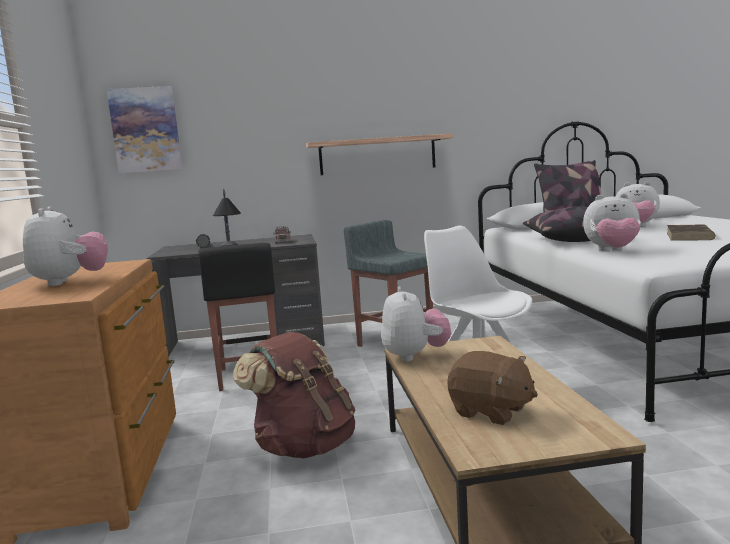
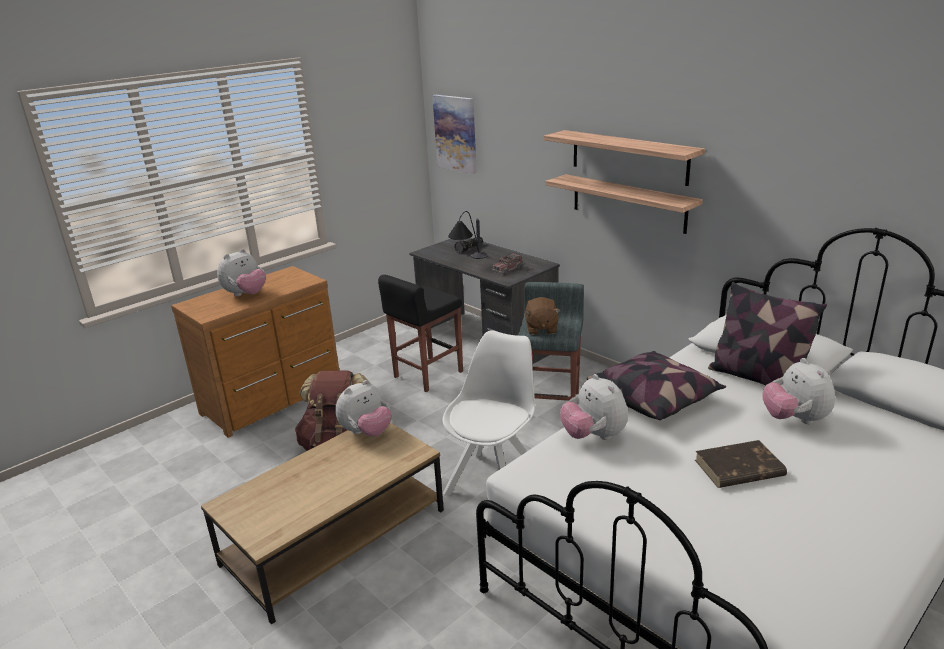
camera: 55 degrees right, 15 degrees up
brown plush toy [447,351,538,425] -> brown plush toy moved to [525,297,561,335]
none -> shelf [544,130,705,186]

